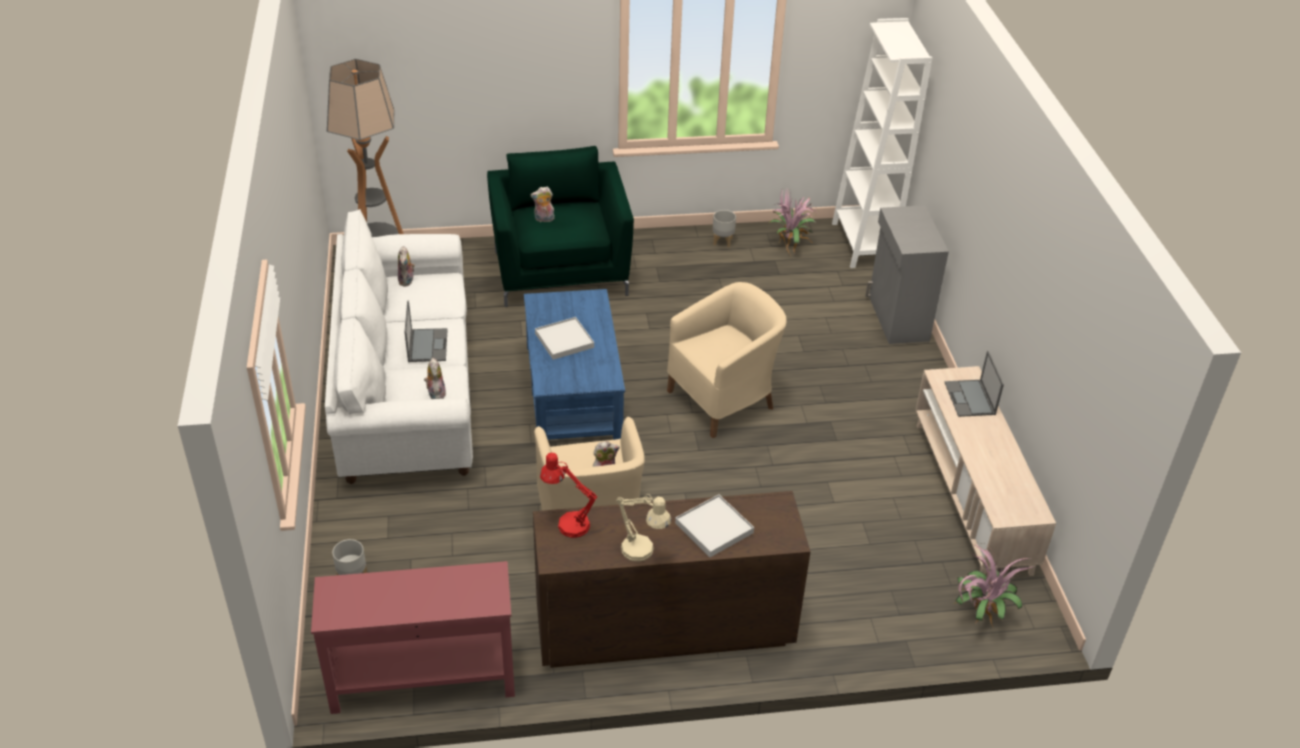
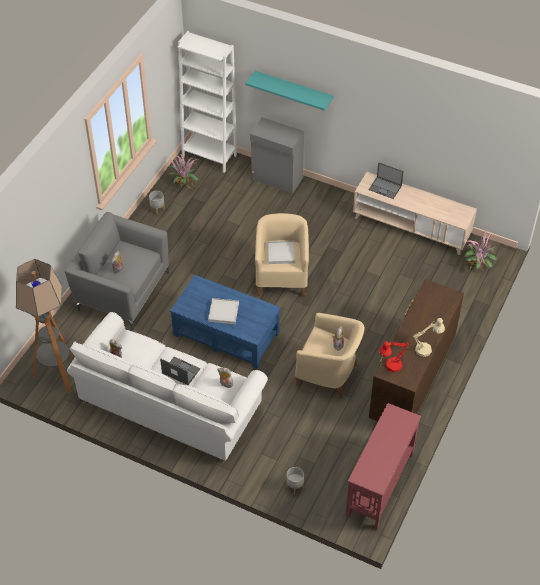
camera: 55 degrees left, 10 degrees up
green armchair [487,146,634,307] -> grey armchair [65,212,169,330]
white tray [675,494,754,557] -> white tray moved to [267,241,295,264]
none -> turquoise shelf [245,71,334,111]

